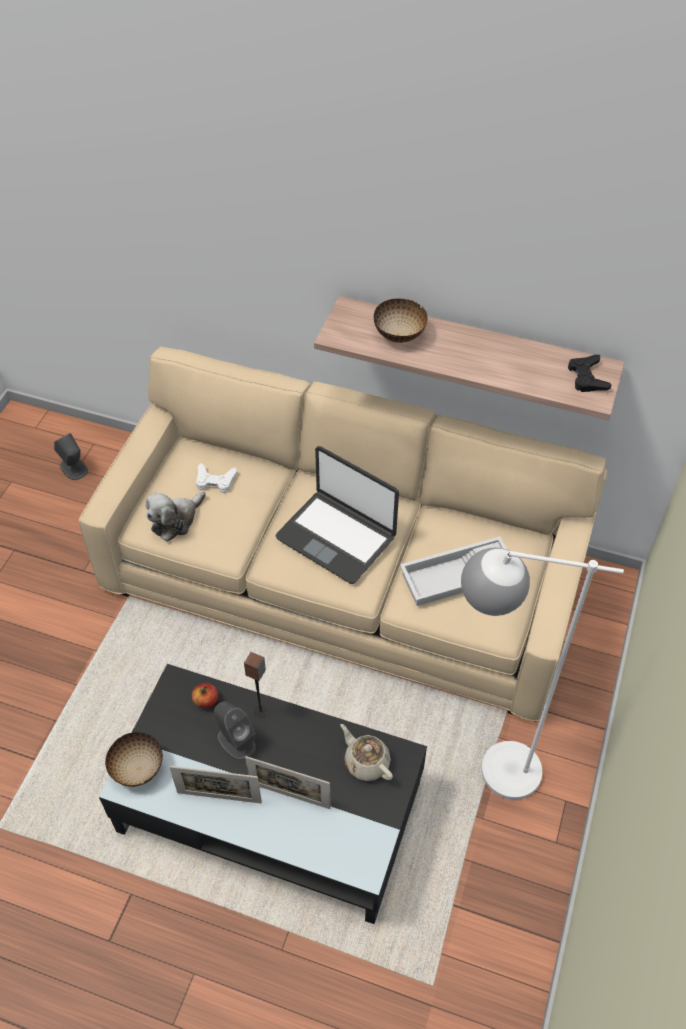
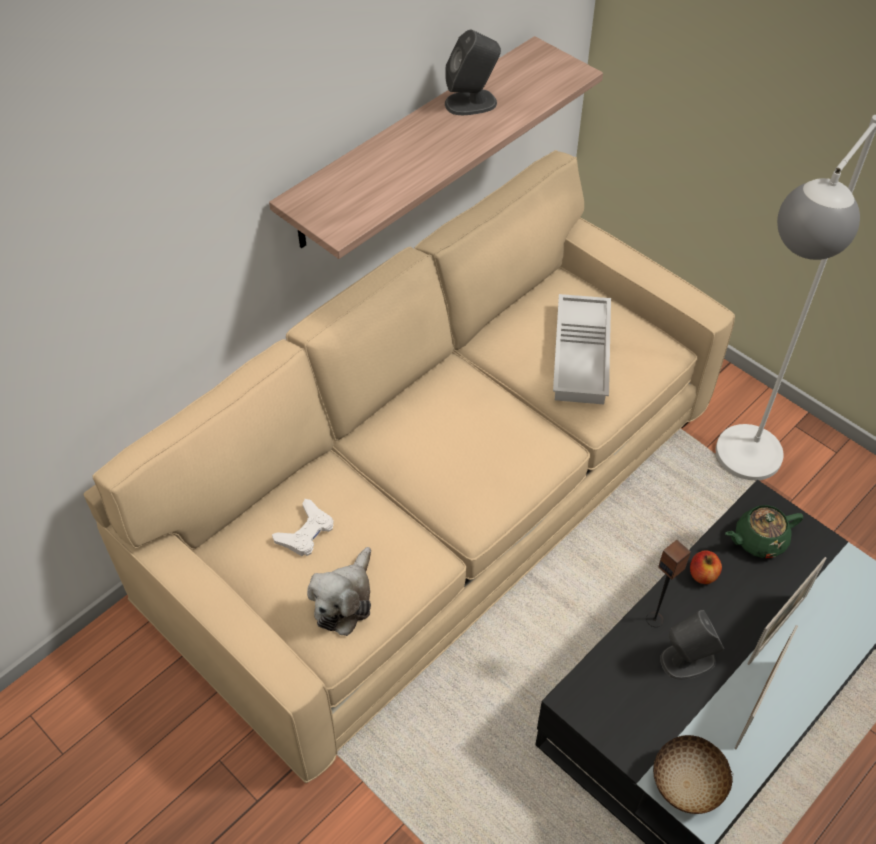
camera: 65 degrees left, 0 degrees up
grey speaker [54,433,88,480] -> grey speaker moved to [445,30,501,115]
plush toy [146,491,206,541] -> plush toy turned 45 degrees clockwise [307,547,371,636]
apple [192,683,218,709] -> apple moved to [690,550,722,584]
laptop [275,446,399,584] -> none
beige teapot [341,724,393,781] -> green teapot [725,505,803,558]
bowl [374,298,427,343] -> none
black game controller [568,355,612,392] -> none

